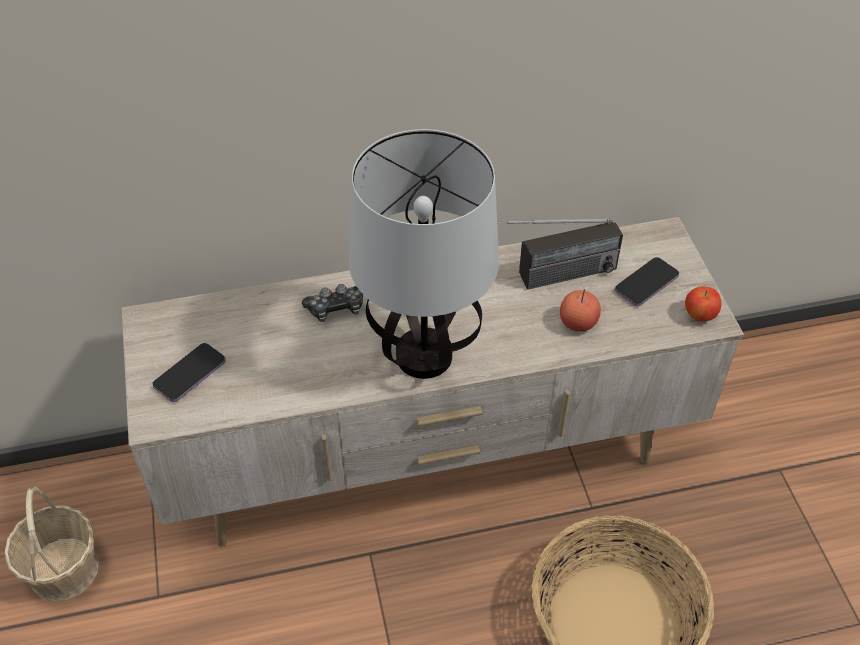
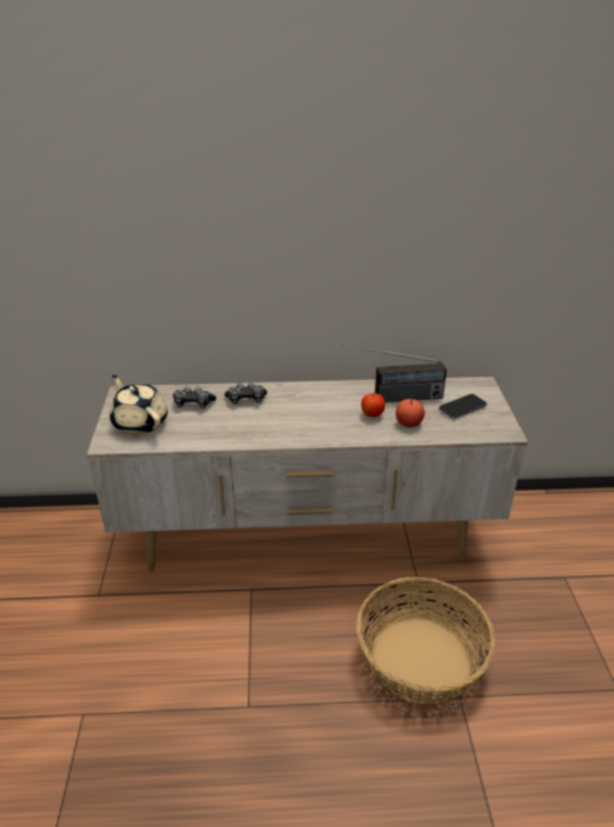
camera: 10 degrees right, 15 degrees down
basket [4,487,99,601] -> none
phone [152,343,226,402] -> beige teapot [110,375,168,435]
table lamp [349,129,499,379] -> none
apple [685,286,721,321] -> apple moved to [361,393,385,417]
none -> game controller [173,386,216,409]

